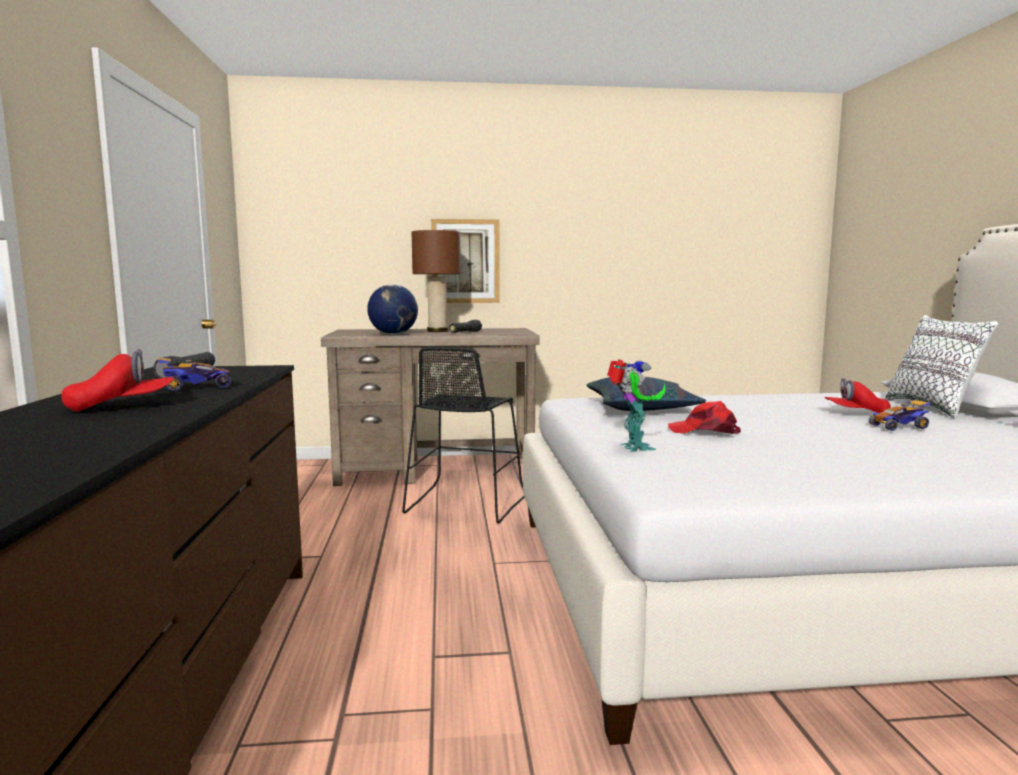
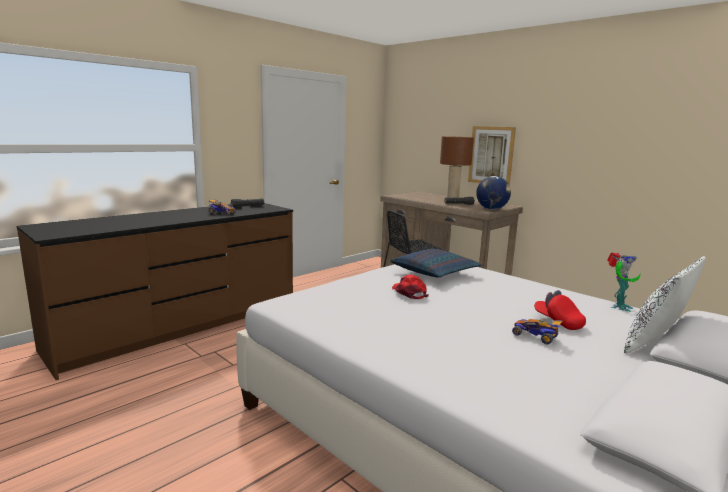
camera: 50 degrees right, 5 degrees up
red cap [61,349,175,412] -> none
globe [367,284,418,335] -> globe moved to [476,176,511,210]
toy robot [607,359,666,452] -> toy robot moved to [607,252,641,312]

